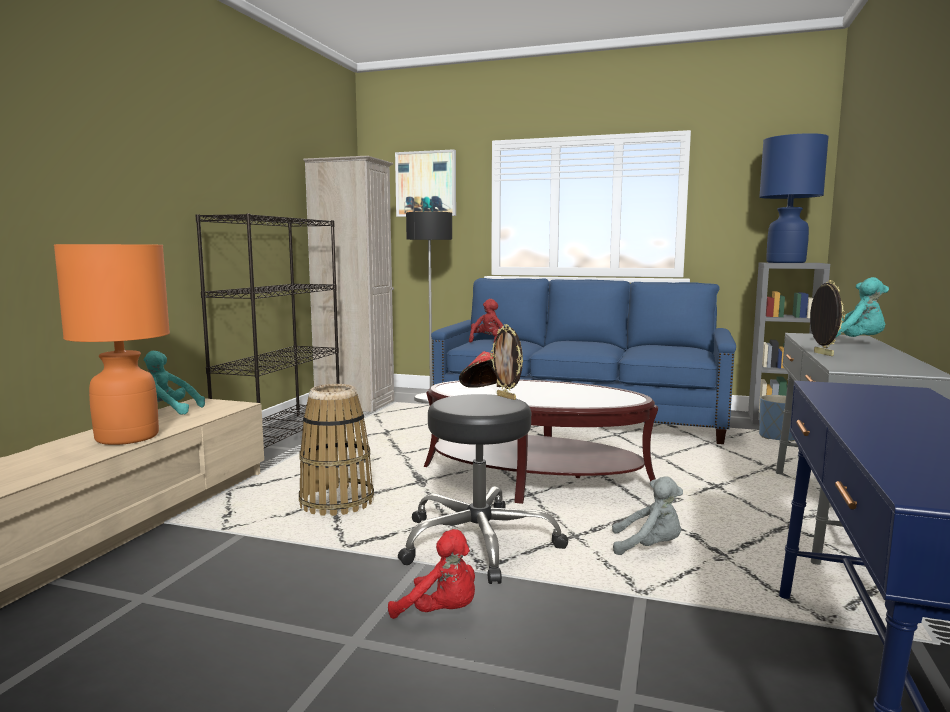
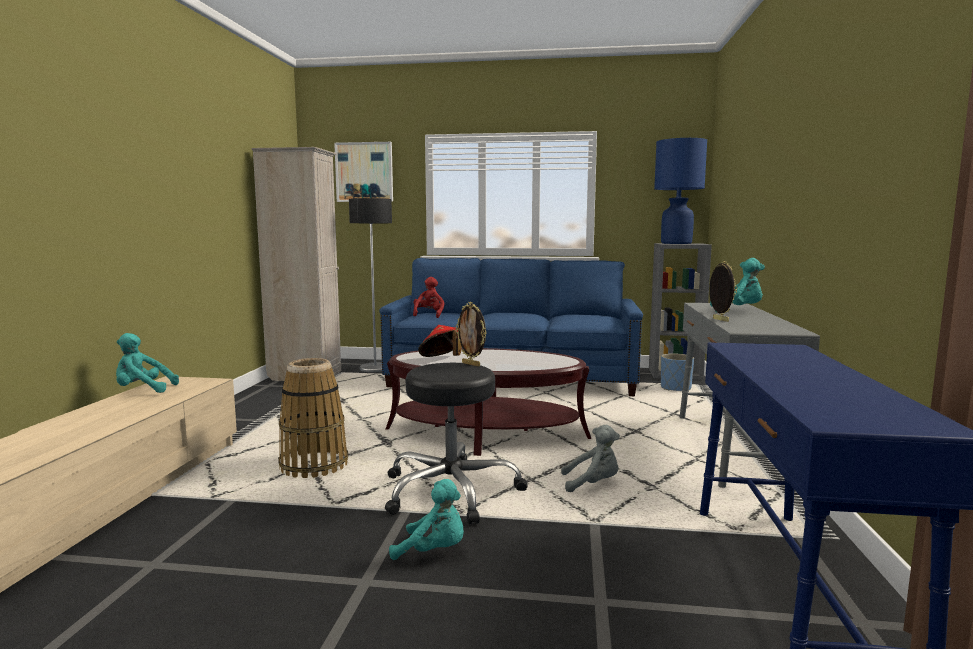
camera: 10 degrees left, 0 degrees up
orange table lamp [54,244,170,445] -> none
black bookcase [195,213,340,448] -> none
red plush toy [388,529,475,619] -> turquoise plush toy [389,479,464,560]

